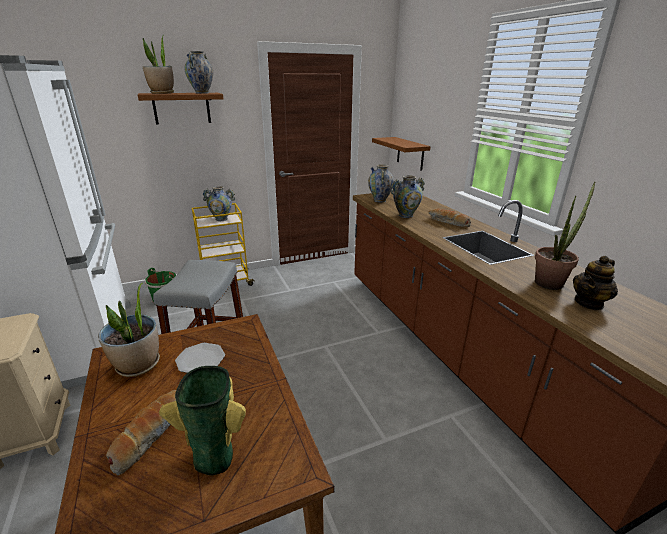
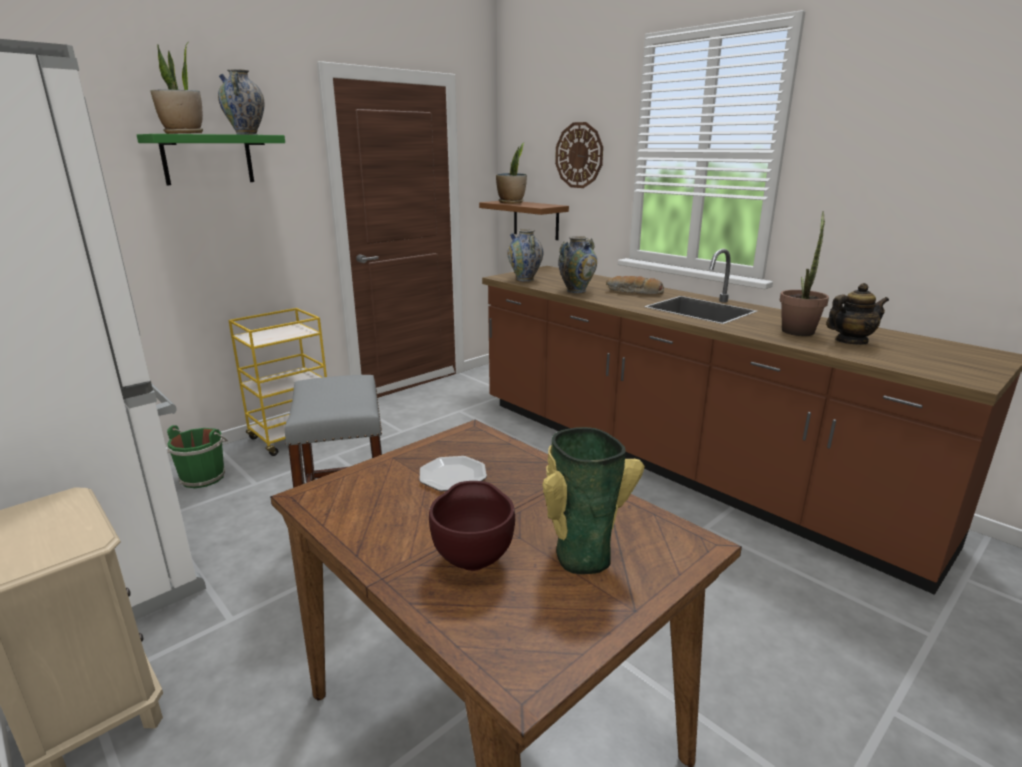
camera: 20 degrees left, 5 degrees down
potted plant [98,283,160,377] -> potted plant moved to [496,143,527,204]
bread [106,390,176,475] -> brown bowl [429,481,515,571]
brown shelf [138,93,223,125] -> green shelf [137,134,285,185]
vase [202,186,235,221] -> none
teapot [573,255,618,310] -> teapot turned 135 degrees counterclockwise [826,283,889,345]
none -> wall clock [555,122,603,188]

